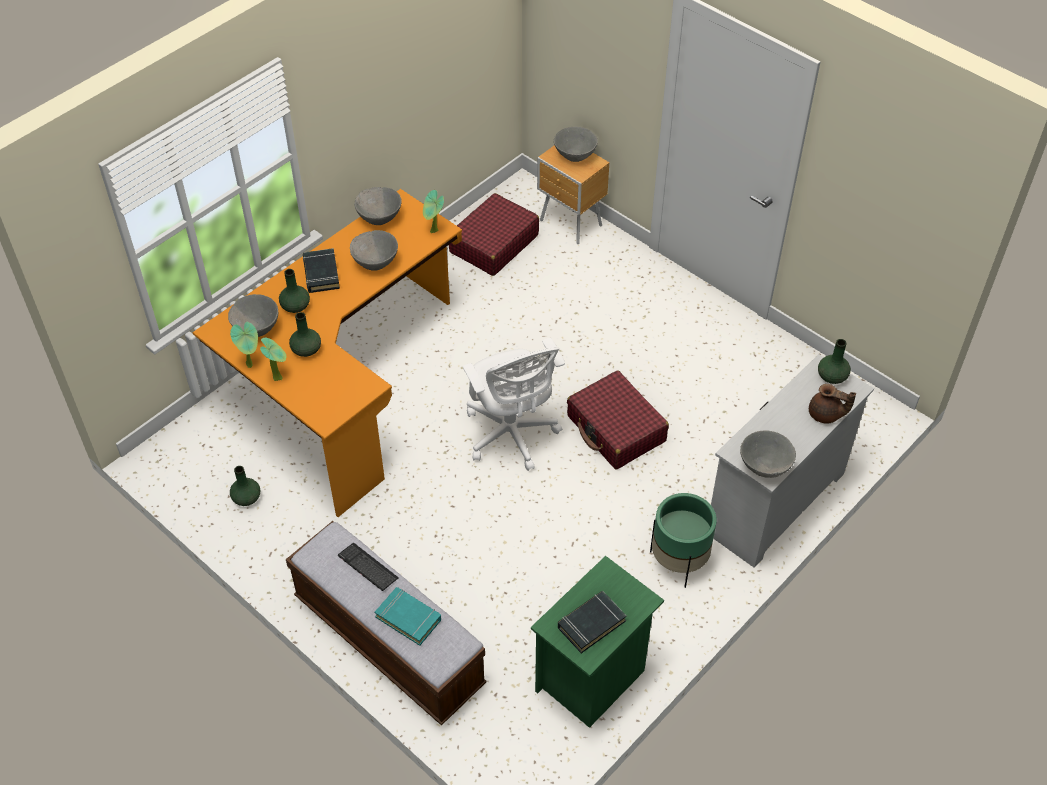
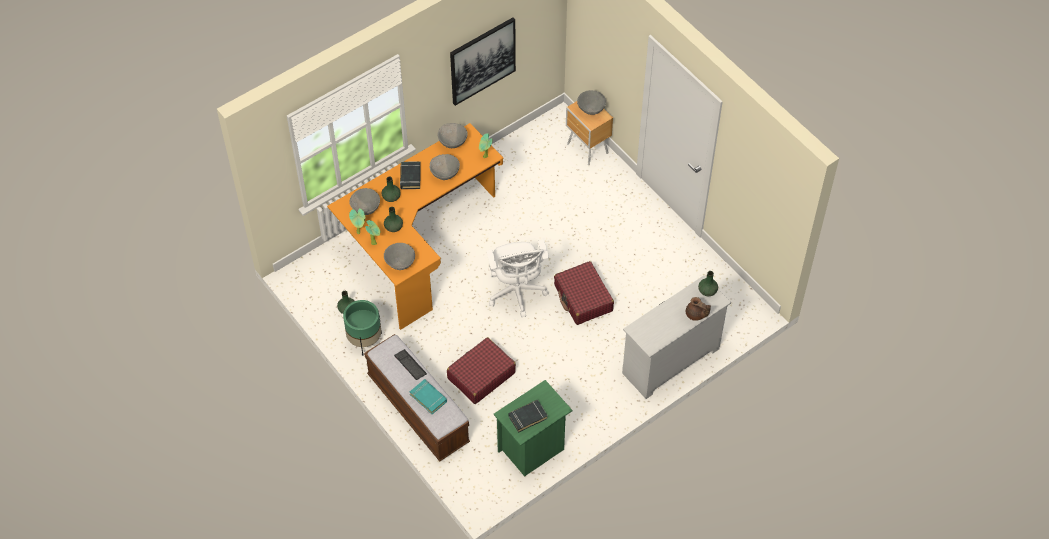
camera: 10 degrees right, 5 degrees up
red suitcase [449,193,539,276] -> red suitcase moved to [447,337,516,404]
green planter [650,493,717,588] -> green planter moved to [343,300,382,355]
grey bowl [740,430,796,478] -> grey bowl moved to [384,243,415,270]
none -> picture [450,17,516,106]

